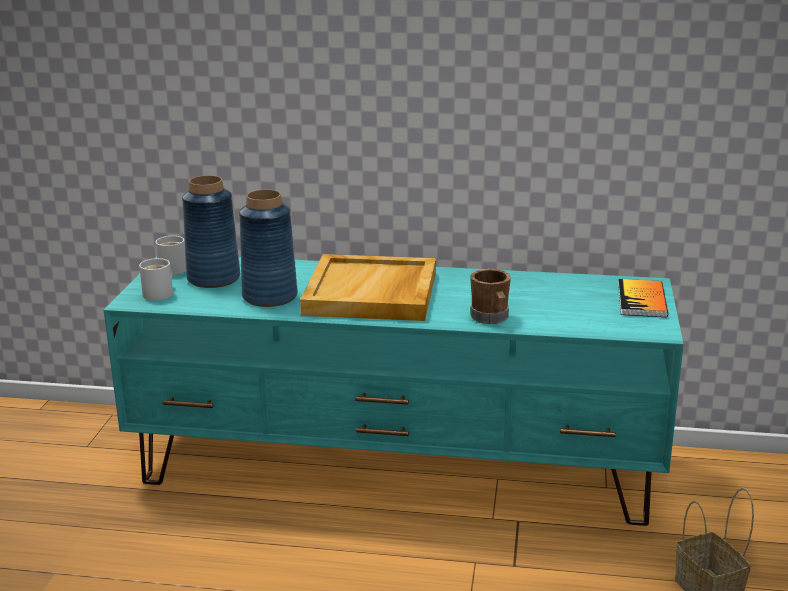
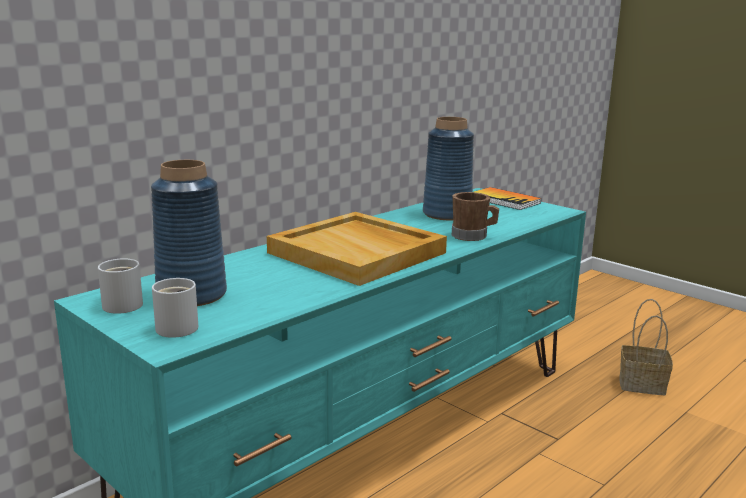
camera: 55 degrees left, 5 degrees down
blue vase [239,190,298,307] -> blue vase moved to [423,117,474,220]

